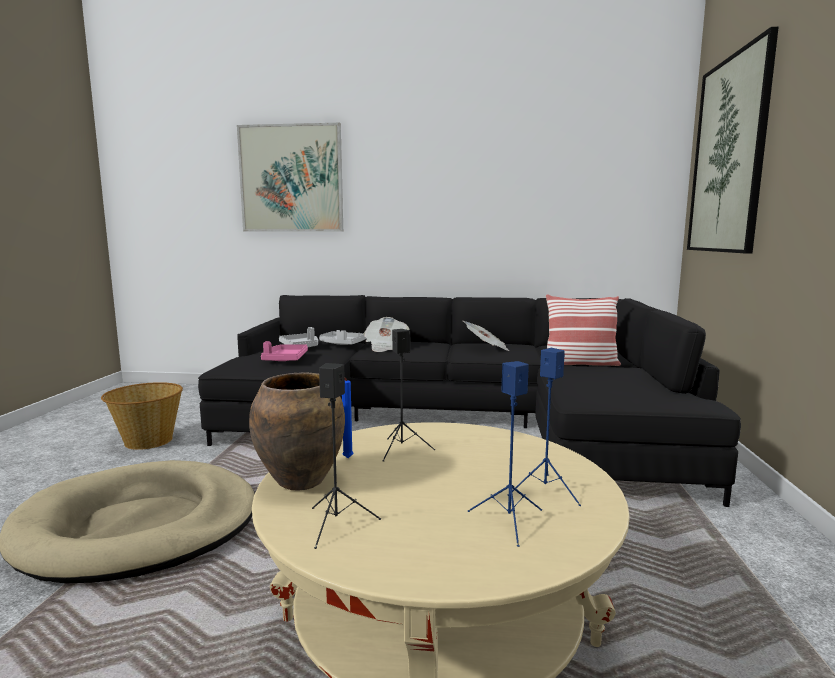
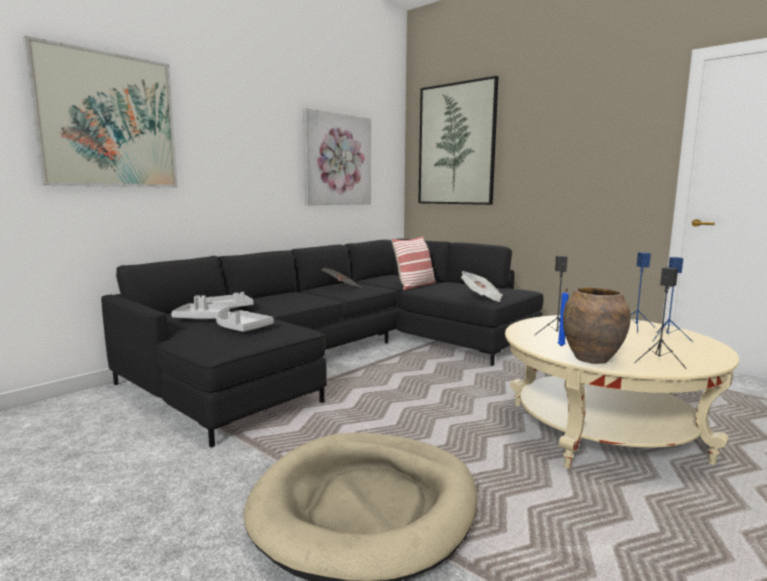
camera: 55 degrees left, 0 degrees up
basket [101,382,183,450] -> none
pink tray [261,341,308,361] -> grey tray [216,310,274,332]
newspaper [364,317,409,352] -> newspaper moved to [461,271,503,302]
none -> picture [303,108,371,205]

